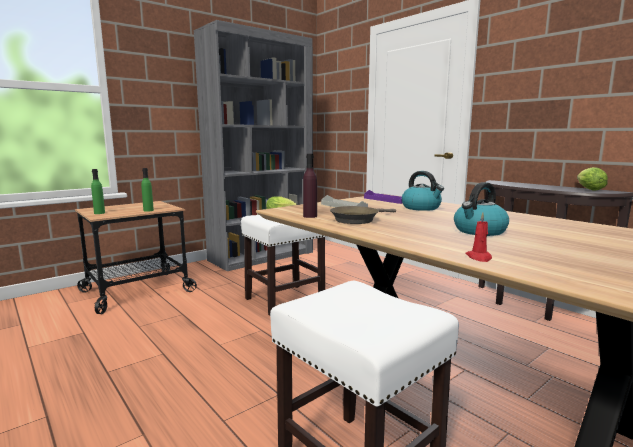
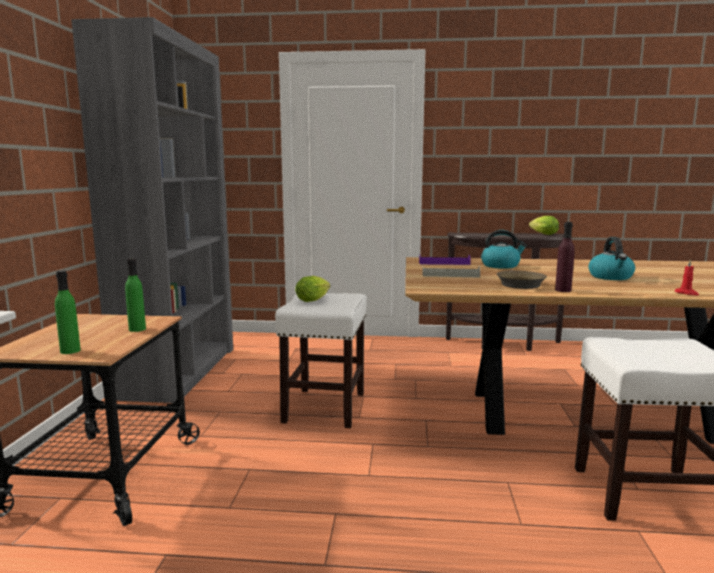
camera: 45 degrees left, 0 degrees up
purple bottle [303,154,317,218] -> purple bottle moved to [555,222,575,292]

